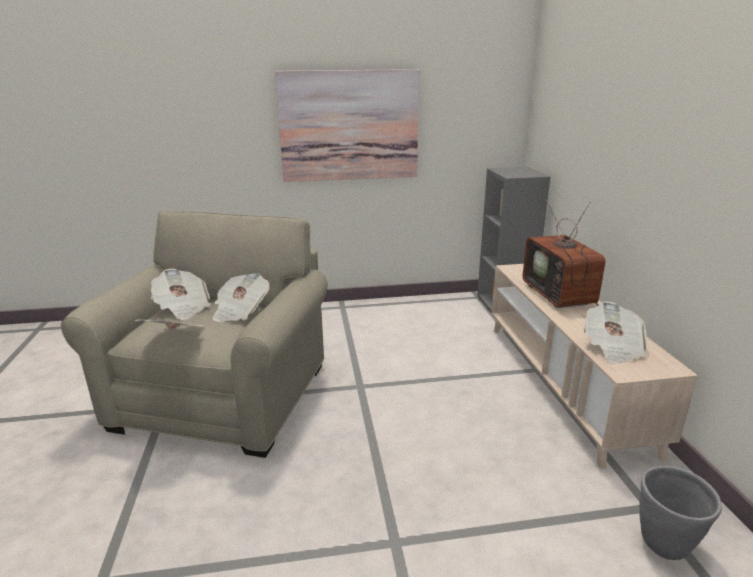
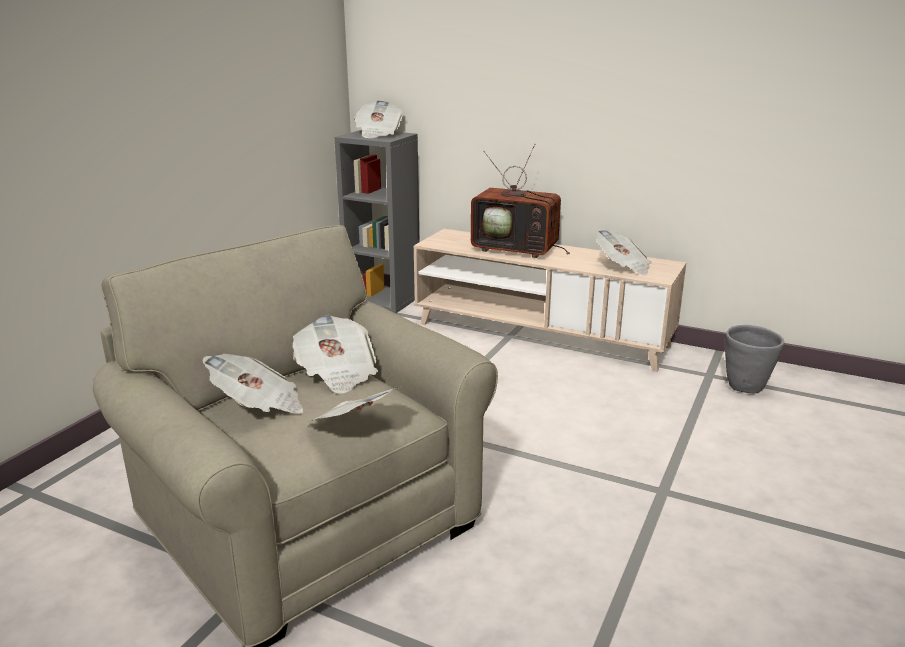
camera: 55 degrees left, 0 degrees up
picture [275,69,419,182] -> none
none -> newspaper [354,100,404,138]

